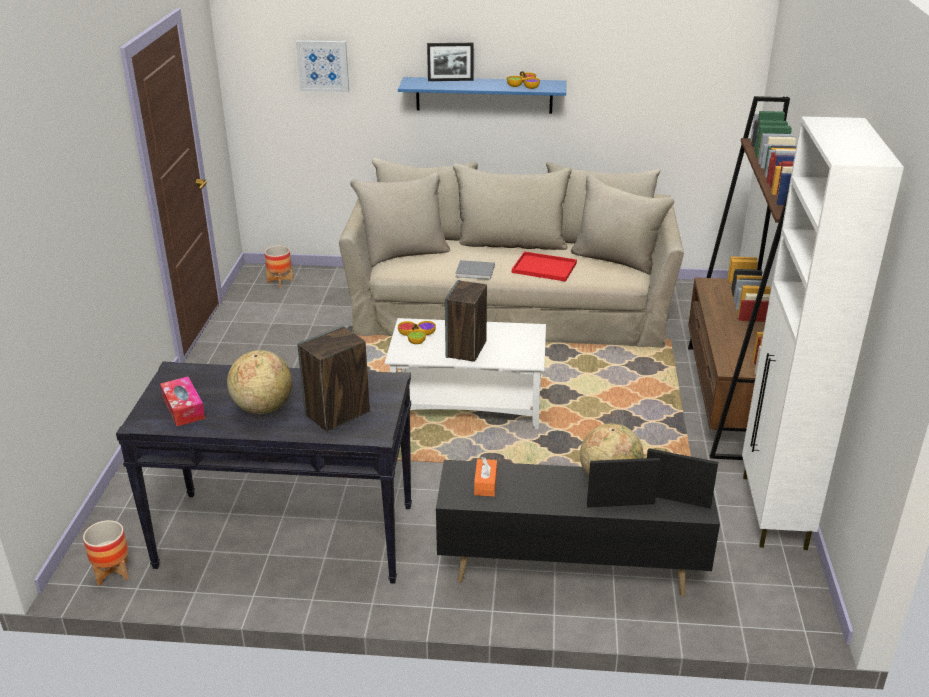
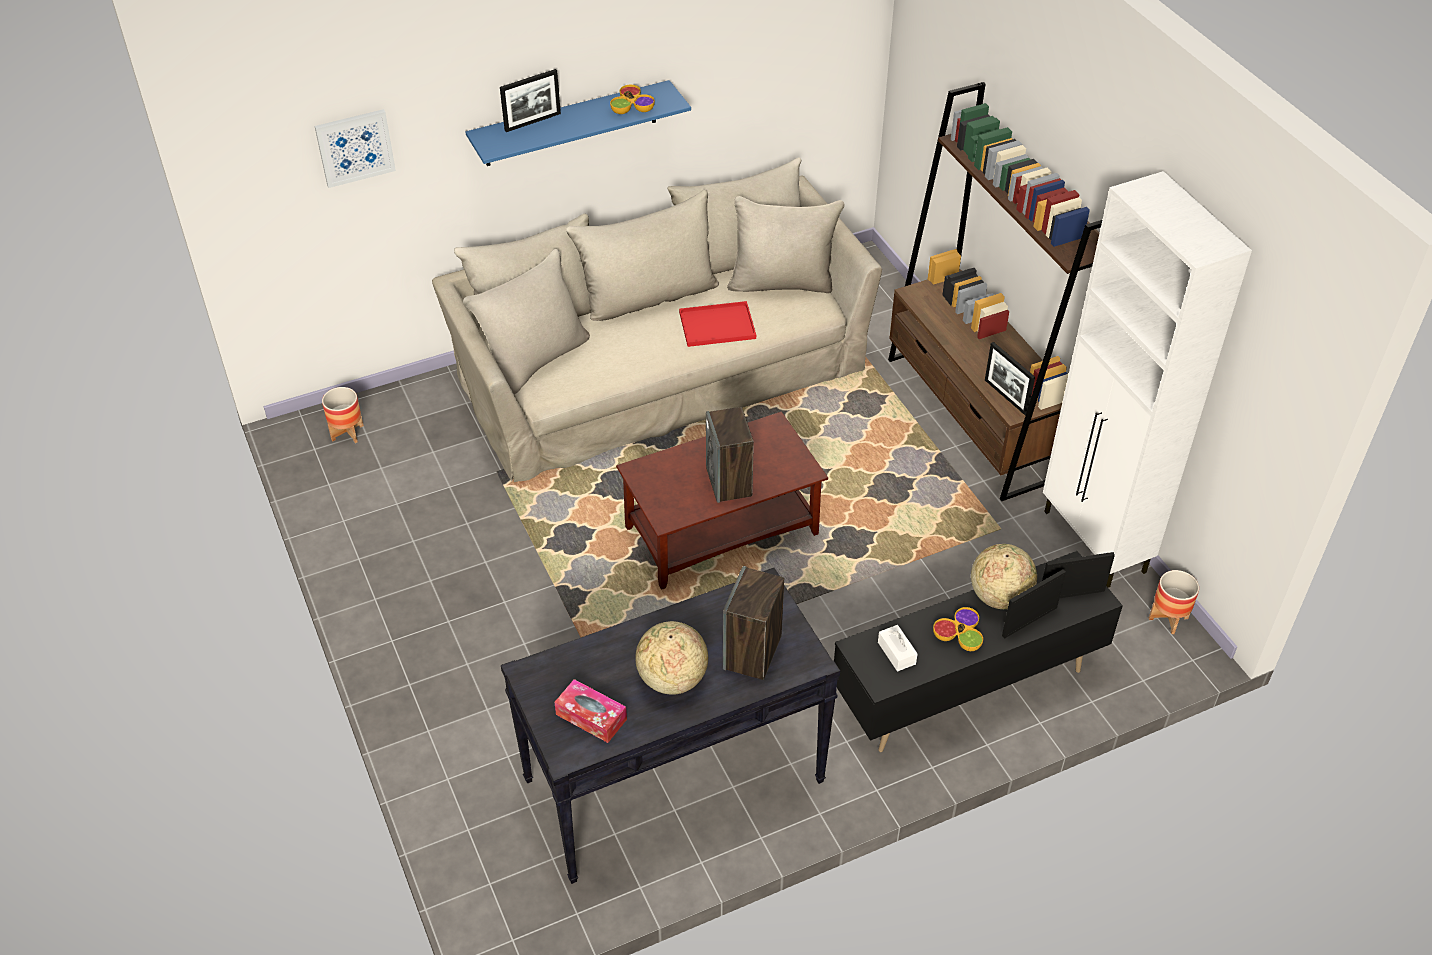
camera: 30 degrees left, 15 degrees up
planter [83,520,129,586] -> planter moved to [1149,570,1199,634]
white coffee table [385,318,546,429] -> brown coffee table [616,412,828,590]
bowl [398,321,436,344] -> bowl moved to [933,607,983,651]
grey book [455,260,495,280] -> none
orange tissue box [474,457,497,496] -> white tissue box [878,625,918,671]
none -> picture frame [985,342,1035,415]

